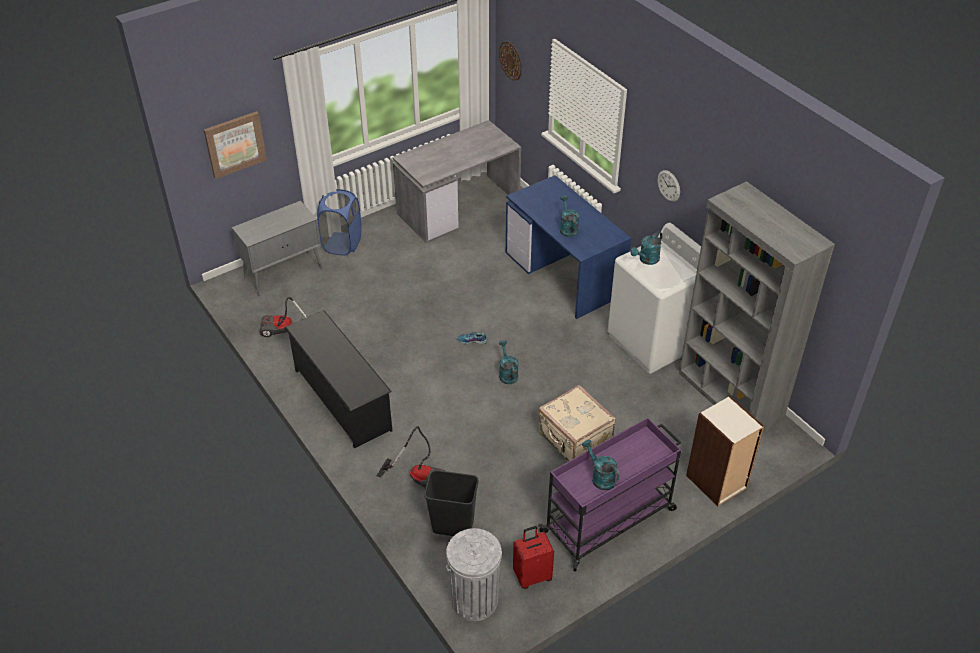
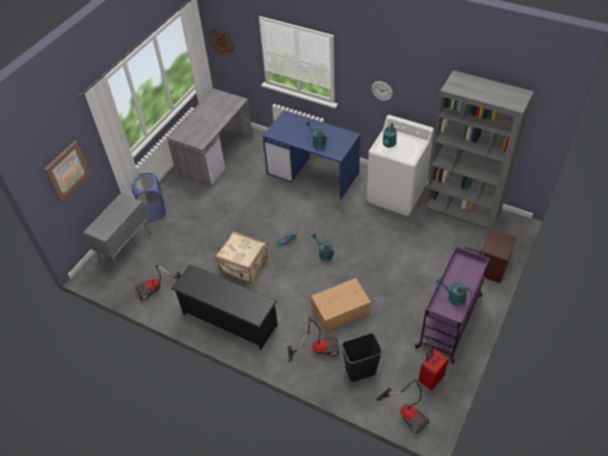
camera: 25 degrees left, 5 degrees up
grey trash can [446,528,502,621] -> vacuum cleaner [376,380,430,434]
beige suitcase [538,385,616,462] -> beige suitcase moved to [215,232,268,284]
bookcase [686,396,764,507] -> brown nightstand [479,228,517,283]
none -> cardboard box [311,278,371,332]

